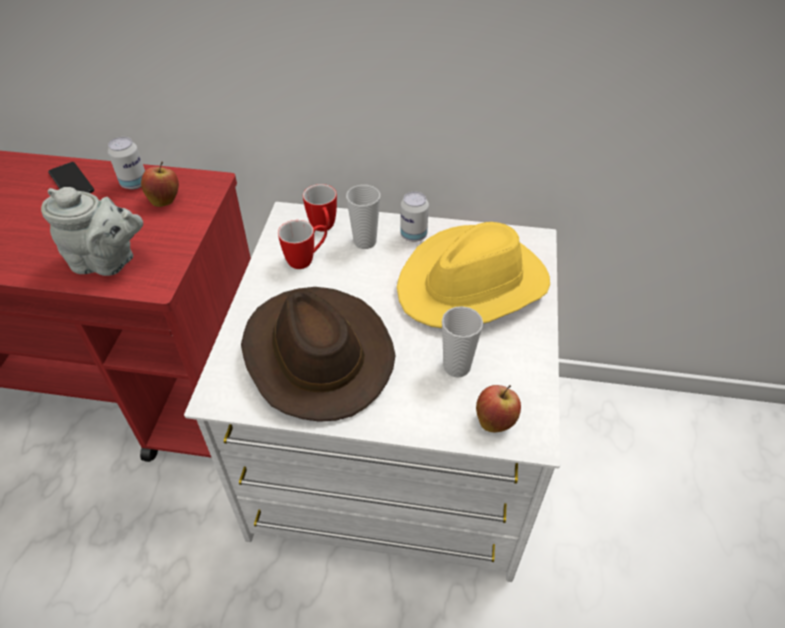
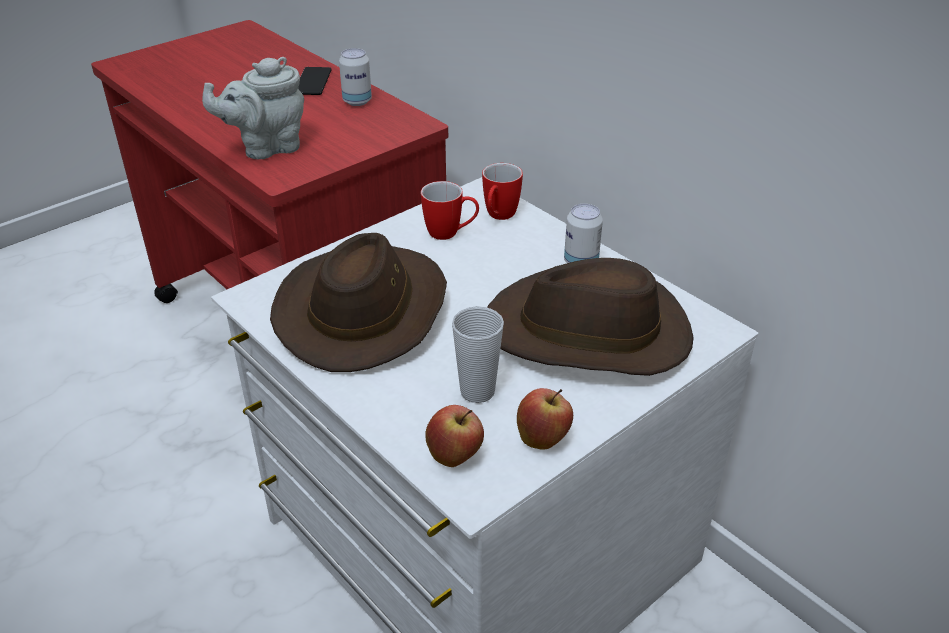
camera: 40 degrees right, 10 degrees down
grey teapot [41,187,143,276] -> grey teapot turned 105 degrees clockwise [202,57,304,159]
apple [141,162,179,207] -> apple moved to [517,388,573,450]
cup [346,185,380,249] -> none
yellow hat [397,222,550,328] -> brown hat [487,258,694,376]

